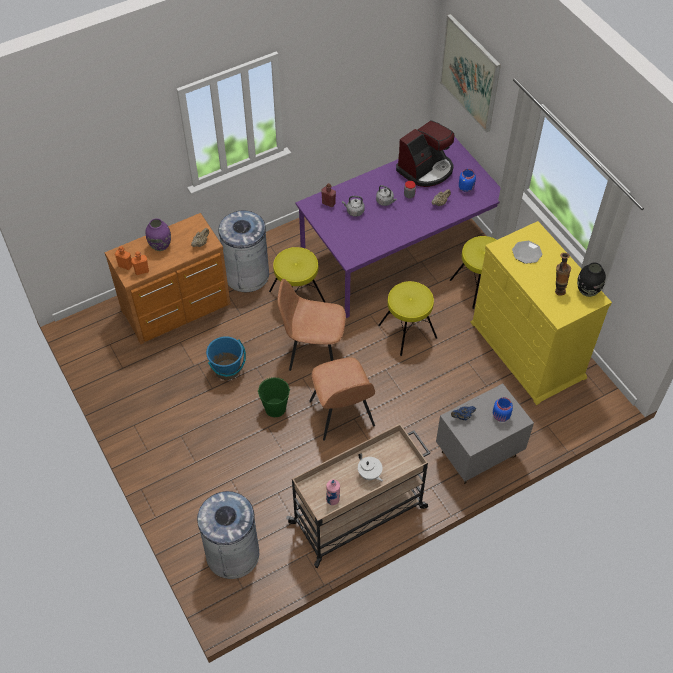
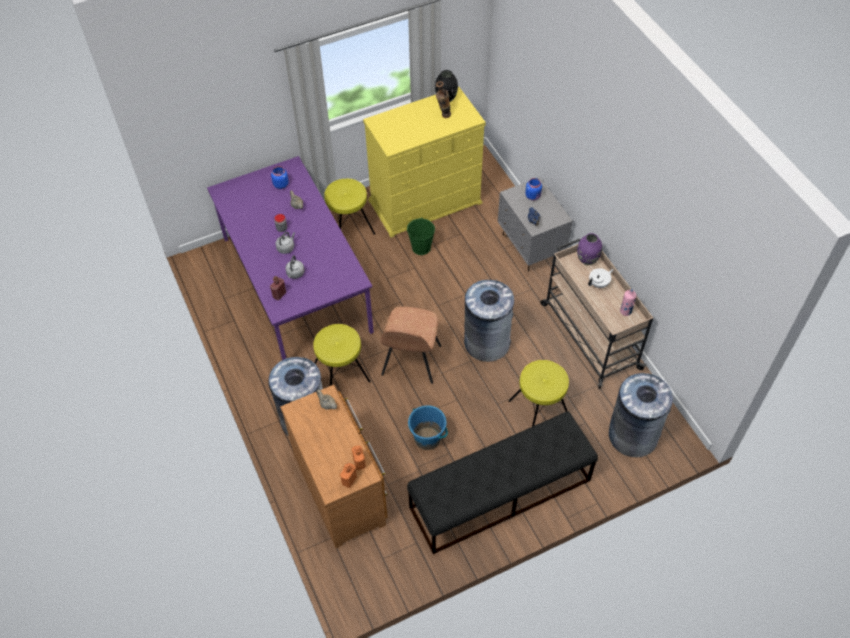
camera: 85 degrees left, 0 degrees up
purple vase [146,219,171,251] -> purple vase moved to [577,233,602,265]
green bucket [258,377,290,417] -> green bucket moved to [407,217,435,255]
brown chair [309,358,375,441] -> grey trash can [464,280,514,362]
yellow stool [378,281,437,356] -> yellow stool moved to [509,360,569,427]
coffee machine [396,120,455,187] -> none
picture [440,14,501,133] -> none
plate [512,241,542,264] -> none
none -> black bench [407,411,598,554]

